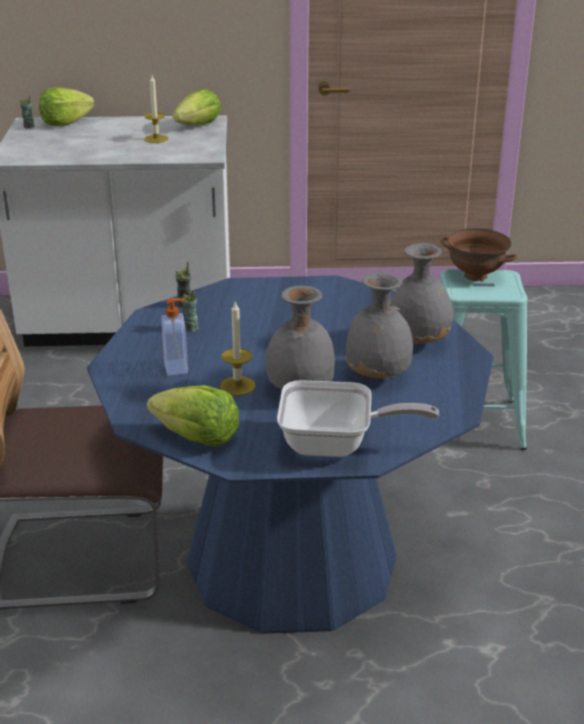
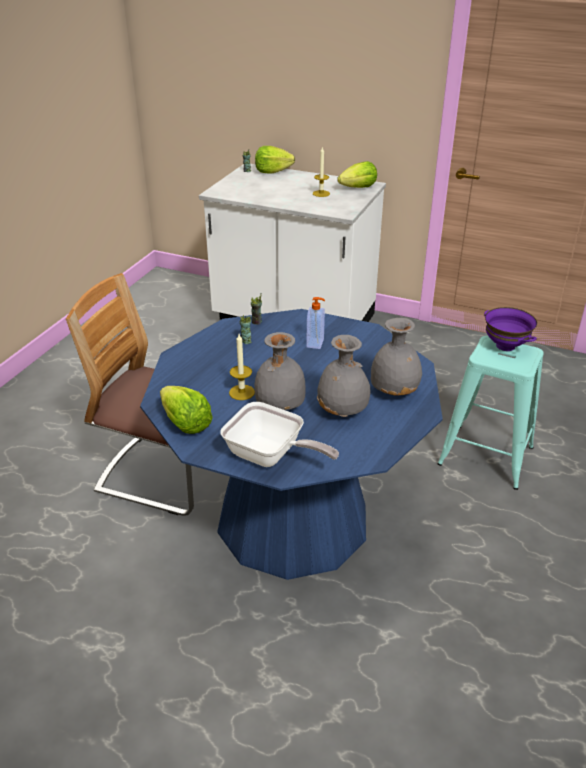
camera: 25 degrees right, 5 degrees up
soap dispenser [161,298,188,376] -> soap dispenser moved to [306,297,325,349]
brown bowl [440,228,518,281] -> purple bowl [484,307,537,351]

